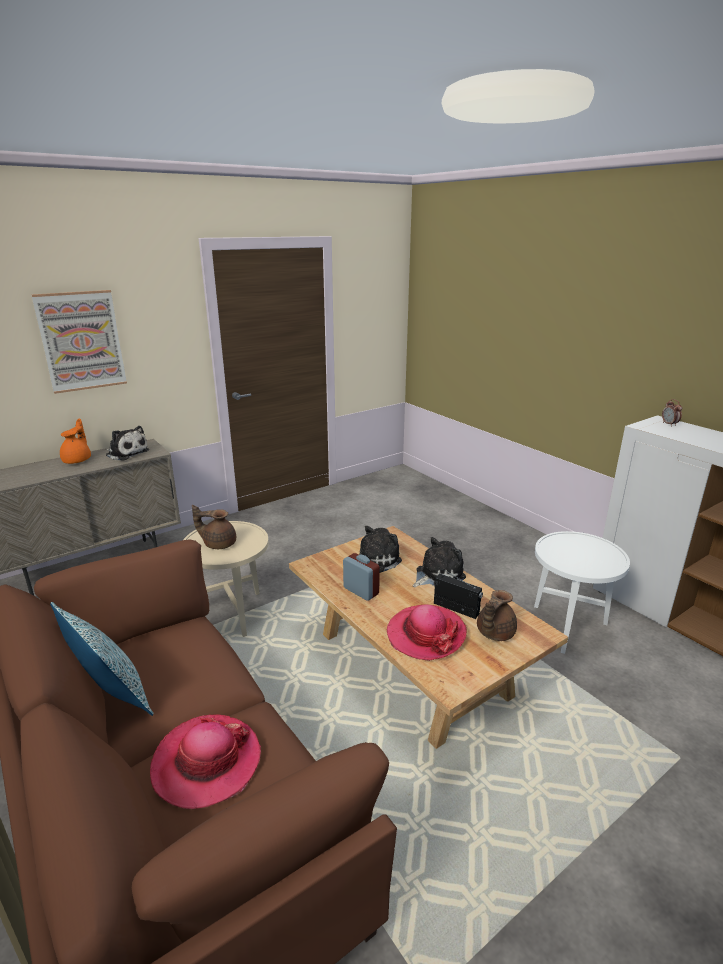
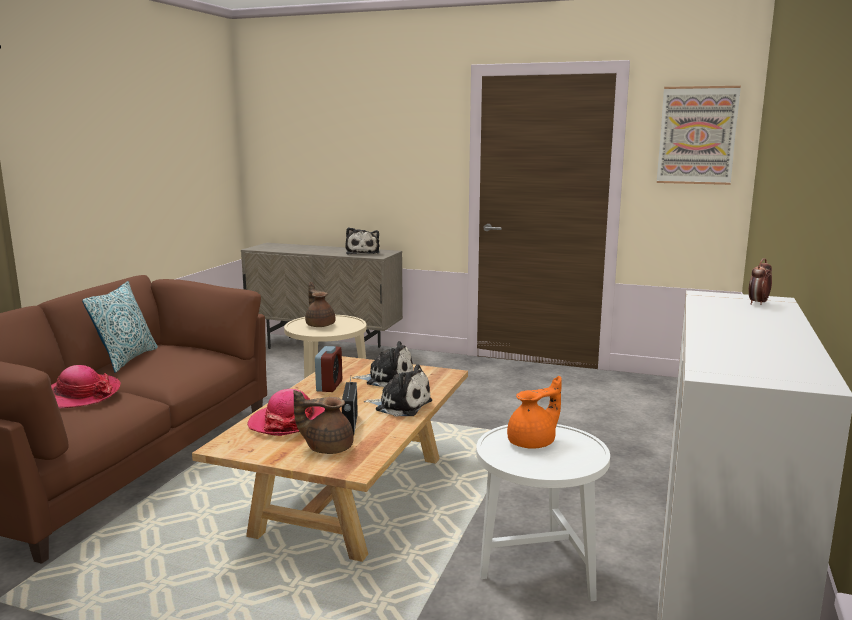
camera: 55 degrees right, 10 degrees down
picture [31,290,127,394] -> picture moved to [657,86,741,185]
orange teapot [60,418,91,464] -> orange teapot moved to [507,376,561,449]

